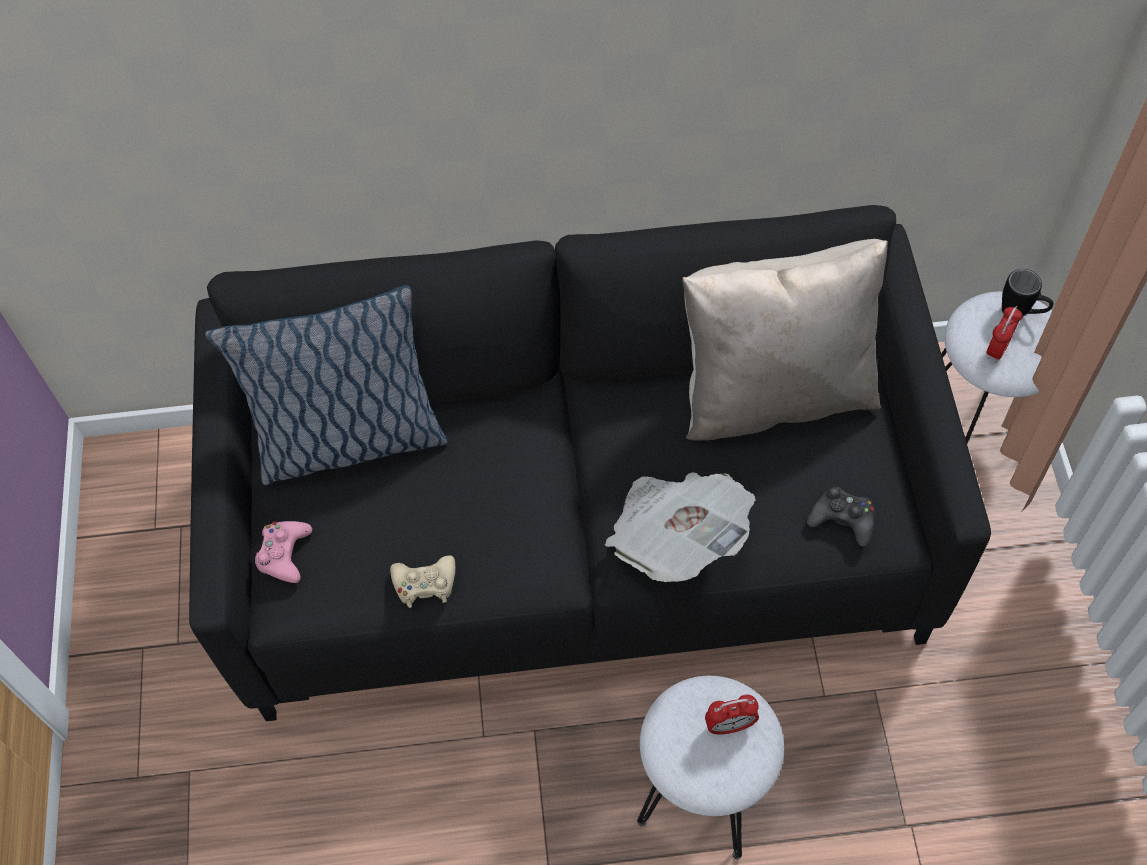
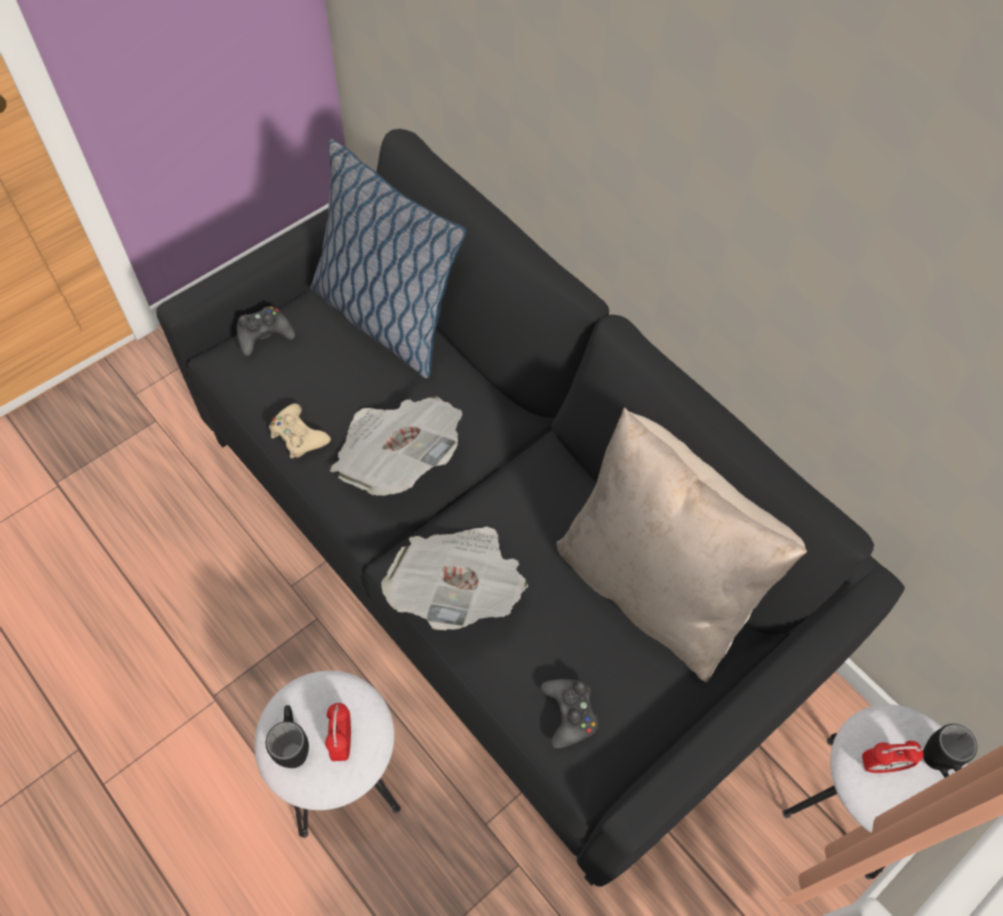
camera: 50 degrees right, 0 degrees up
pink game controller [255,521,312,583] -> black game controller [236,306,295,356]
alarm clock [705,695,759,735] -> alarm clock turned 45 degrees clockwise [325,703,351,761]
none -> black mug [266,705,309,768]
none -> newspaper [330,397,463,496]

